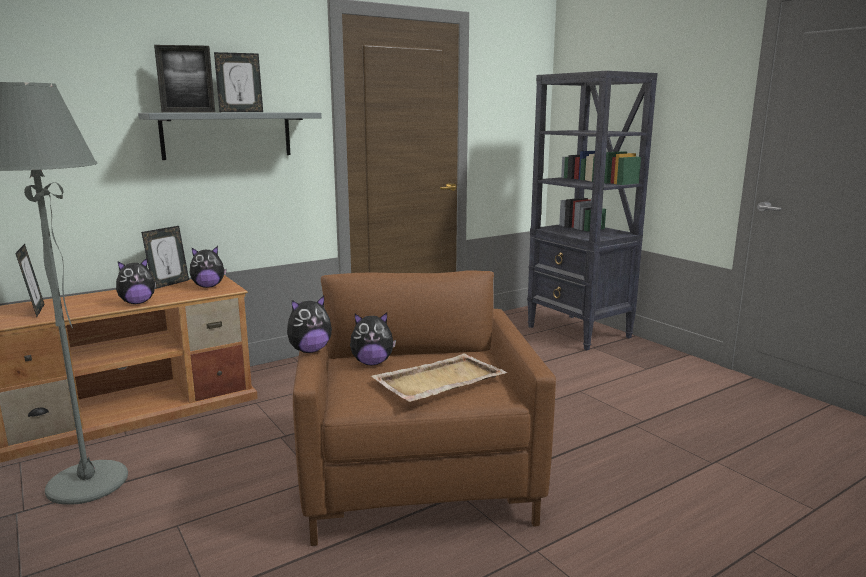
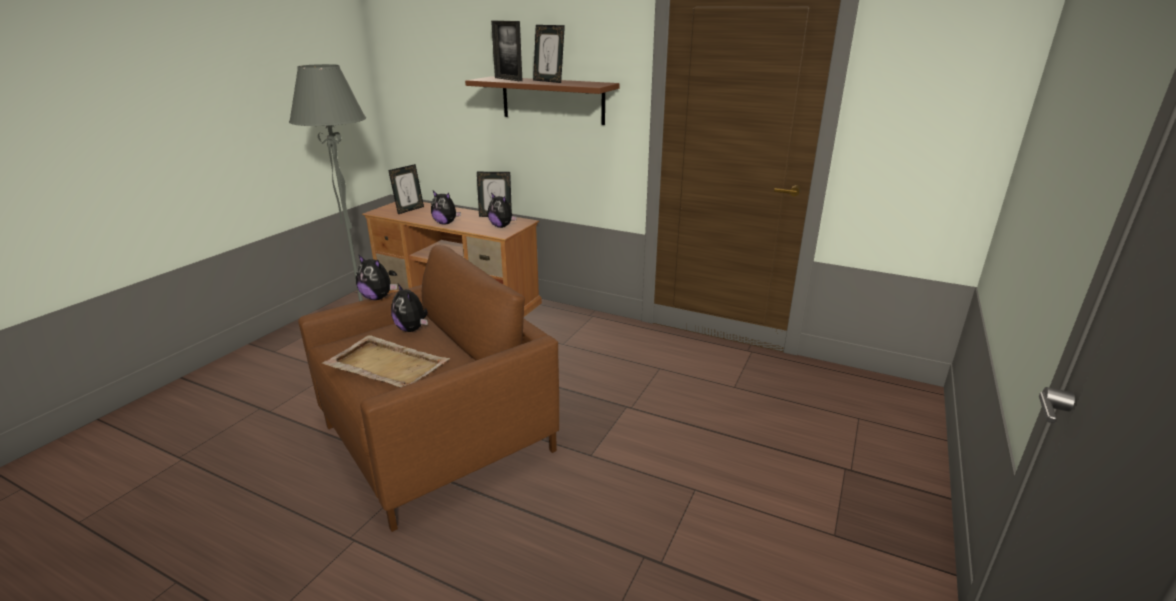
camera: 60 degrees right, 10 degrees up
grey shelf [138,112,322,160] -> brown shelf [465,76,620,125]
black bookcase [527,71,658,350] -> none

